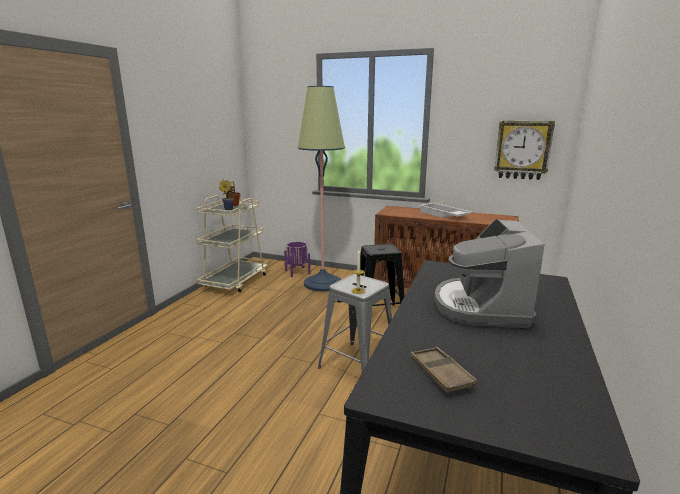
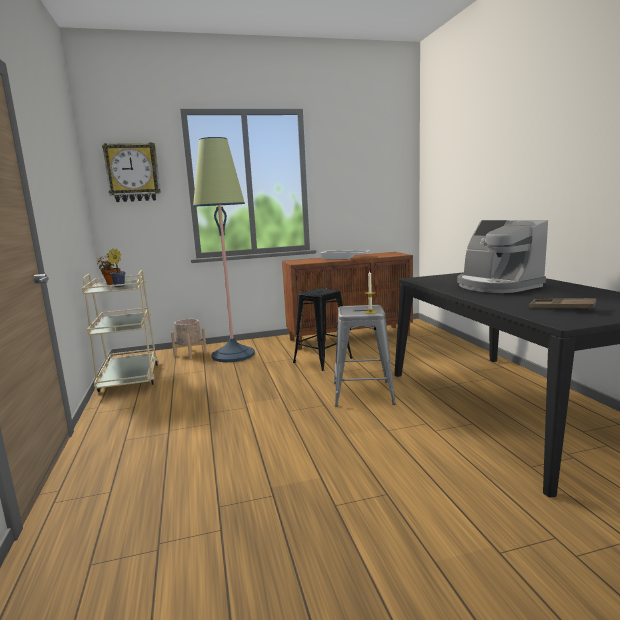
camera: 35 degrees left, 5 degrees down
purple planter [284,242,310,277] -> beige planter [171,319,207,359]
wall clock [494,121,555,180] -> wall clock moved to [102,143,161,202]

